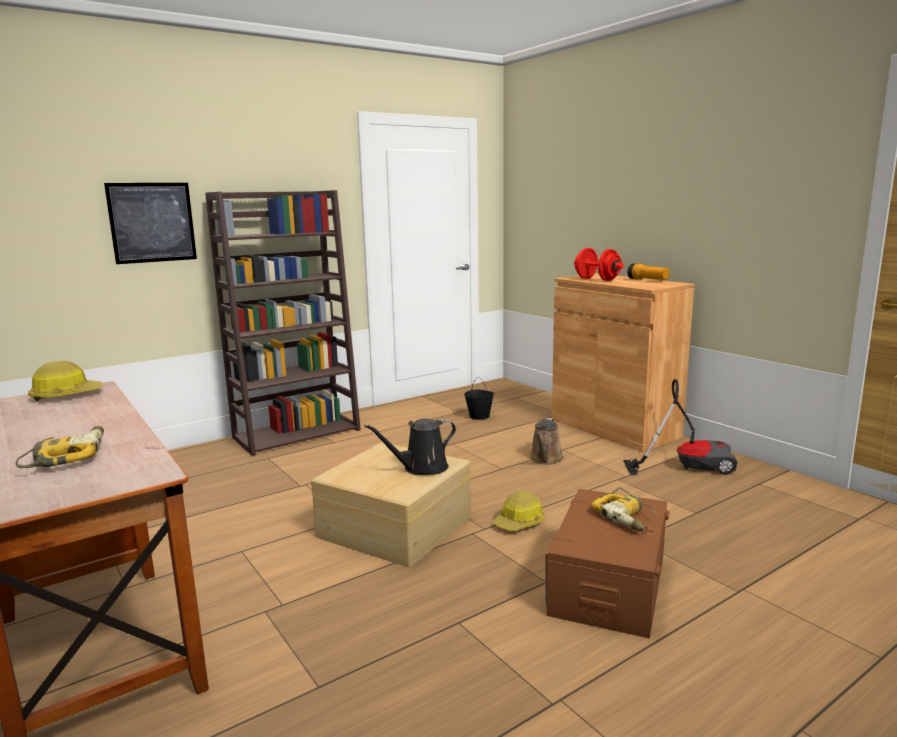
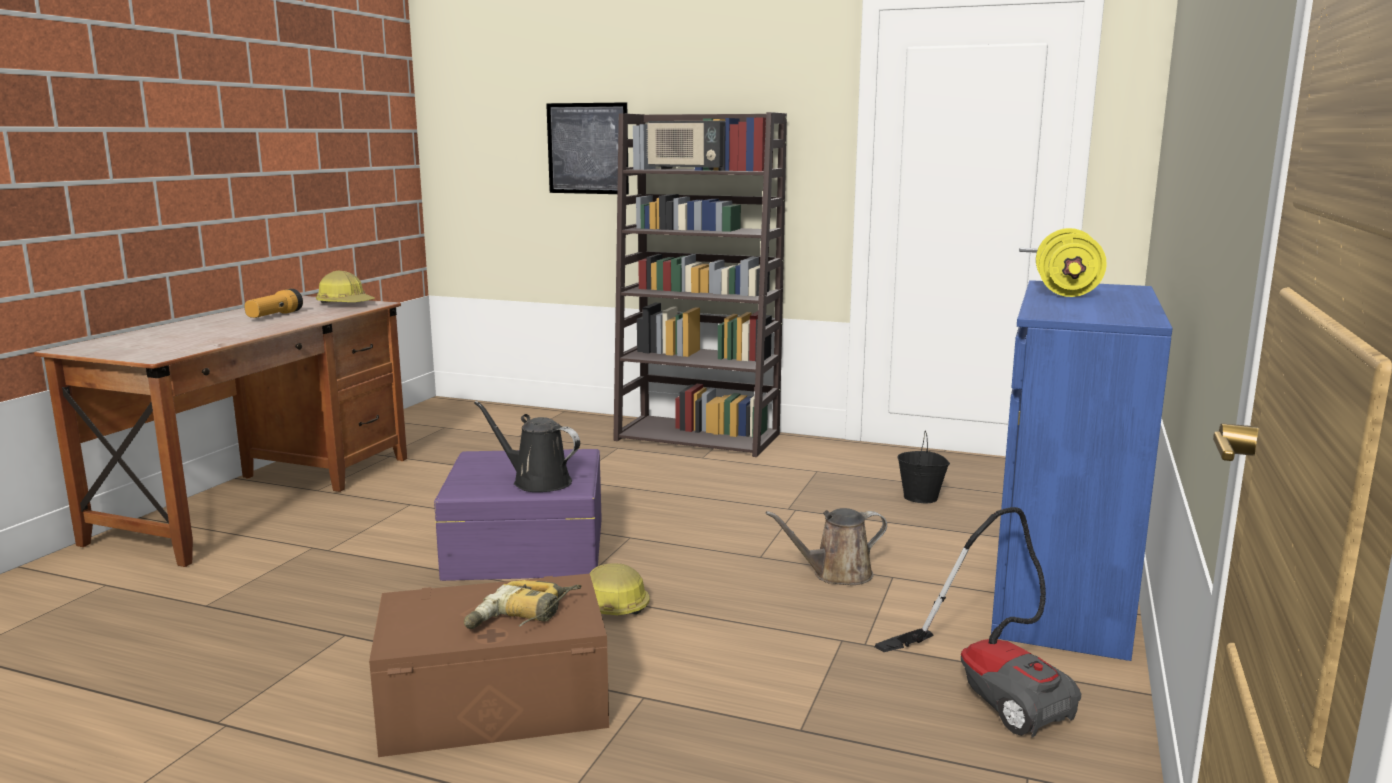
camera: 55 degrees right, 0 degrees up
power drill [16,426,104,468] -> none
beige storage box [311,442,472,567] -> purple storage box [434,449,602,581]
brown cabinet [552,273,694,452] -> blue cabinet [991,280,1173,661]
red dumbbell [574,248,623,281] -> yellow dumbbell [1036,228,1107,297]
flashlight [628,264,670,280] -> flashlight moved to [244,289,303,318]
none -> radio [646,121,726,170]

